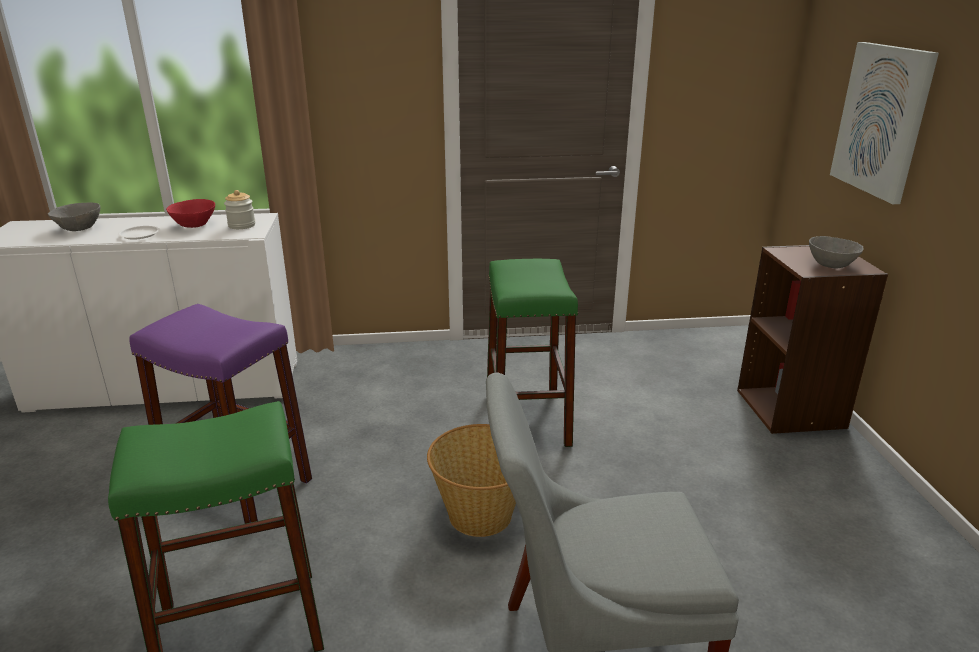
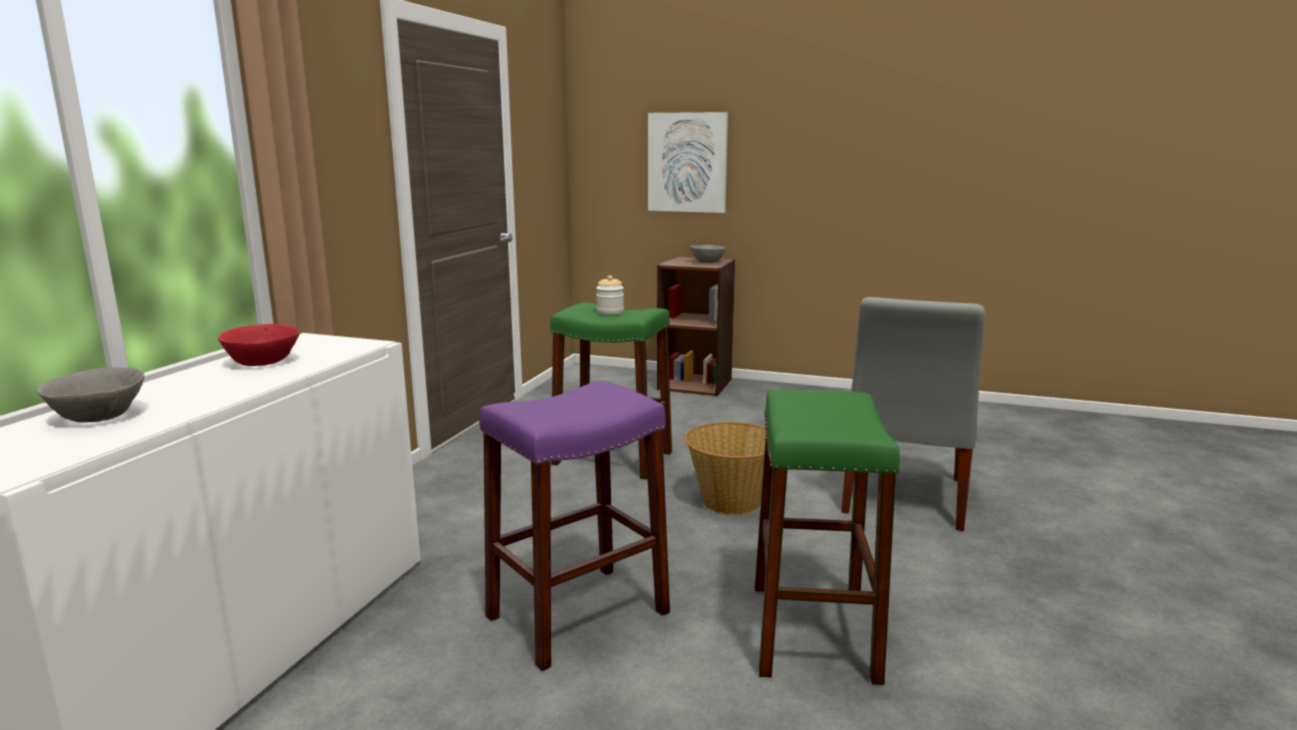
camera: 65 degrees left, 10 degrees down
white plate [118,226,160,240] -> none
jar [224,190,255,229] -> jar moved to [596,275,624,315]

